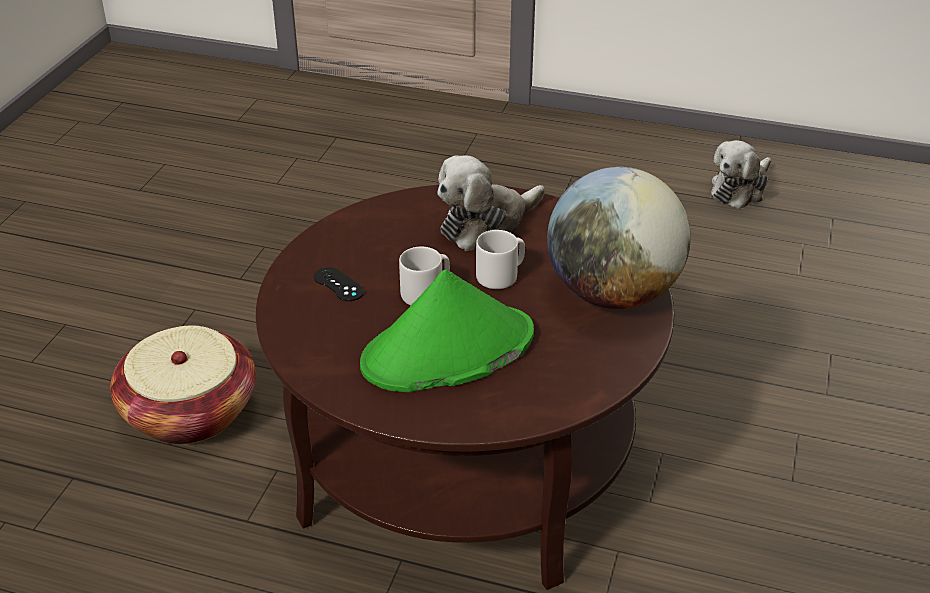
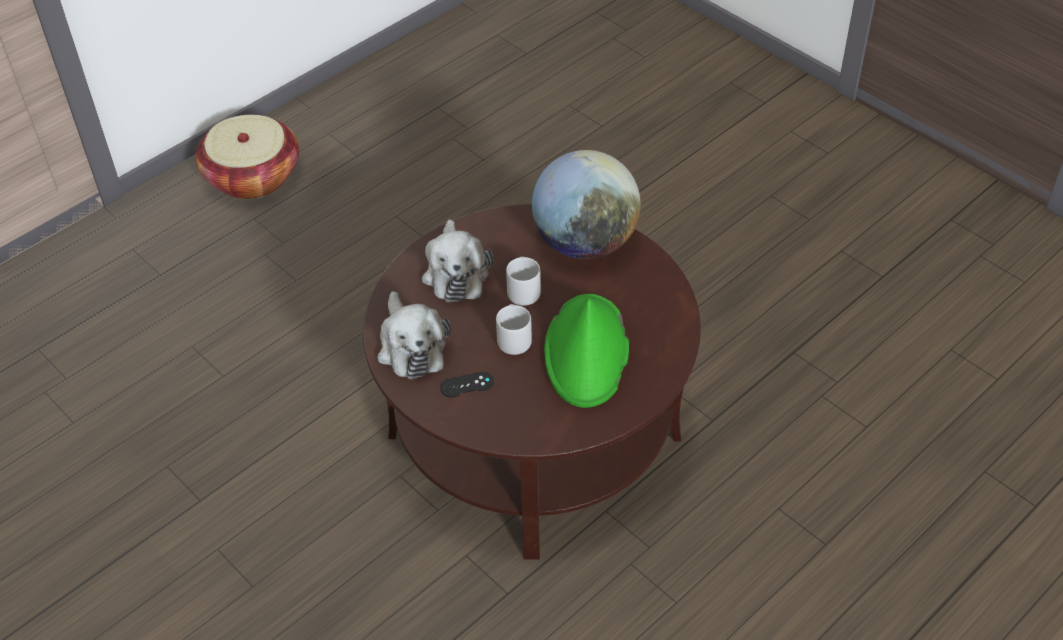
camera: 60 degrees left, 10 degrees up
basket [110,326,256,444] -> basket moved to [195,115,299,199]
plush toy [711,140,771,209] -> plush toy moved to [377,291,451,379]

